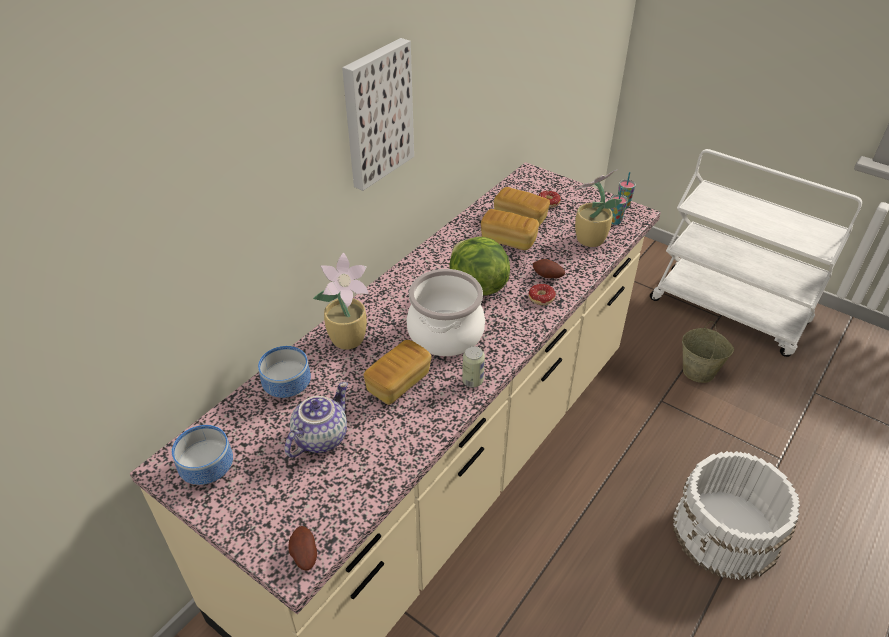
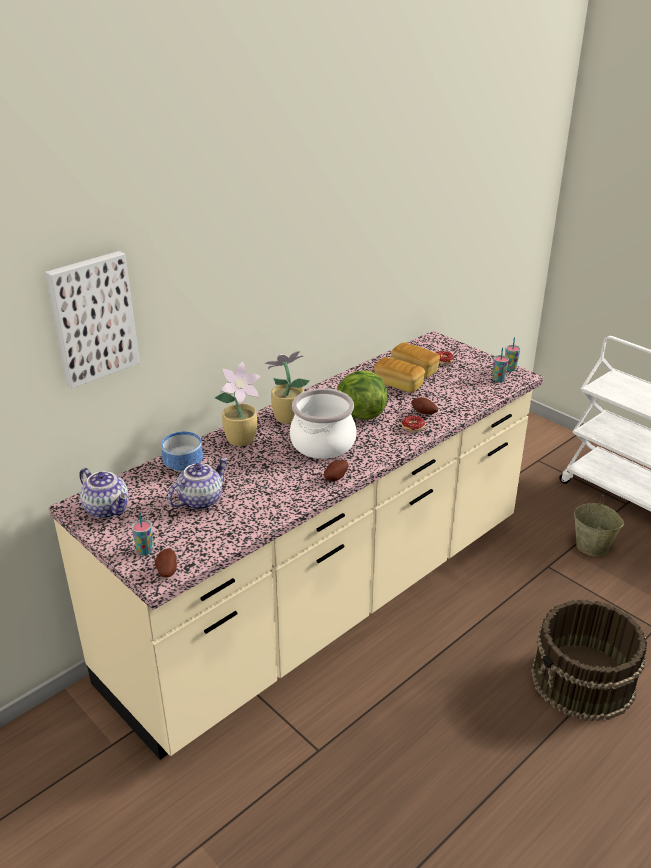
camera: 10 degrees right, 10 degrees down
bowl [172,425,233,485] -> teapot [79,468,128,519]
picture [342,38,414,191] -> picture moved to [45,251,140,388]
bread [364,340,432,405] -> none
can [462,346,485,387] -> potato [324,460,348,481]
potted plant [575,169,623,247] -> potted plant moved to [264,351,310,424]
white bucket [673,451,800,581] -> brown bucket [531,599,647,721]
none -> cup [131,512,153,555]

